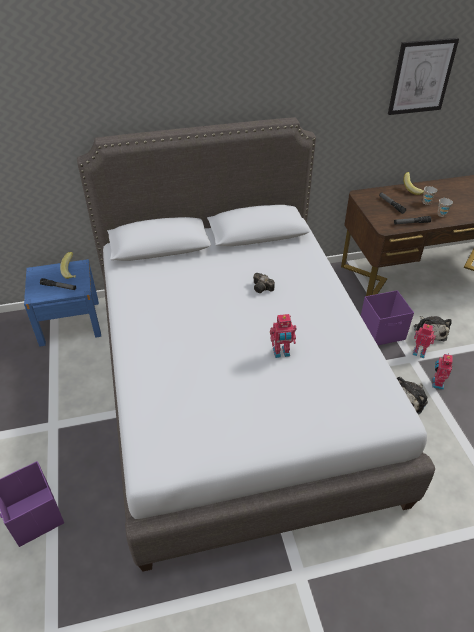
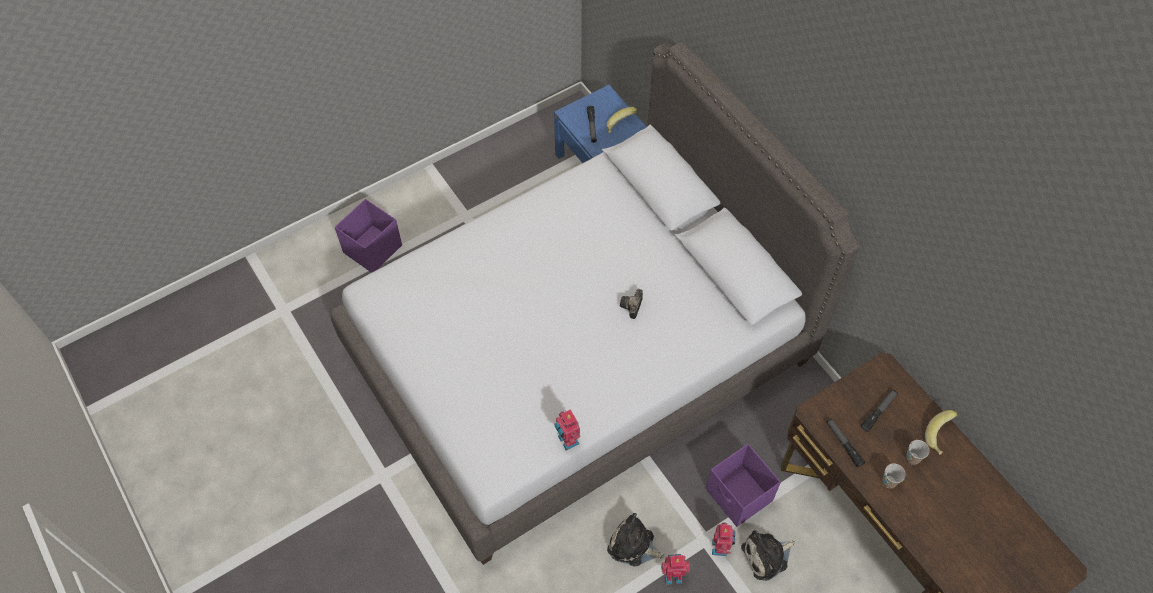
camera: 70 degrees right, 15 degrees up
toy robot [270,314,296,358] -> toy robot moved to [554,409,580,451]
picture [388,38,459,115] -> none

